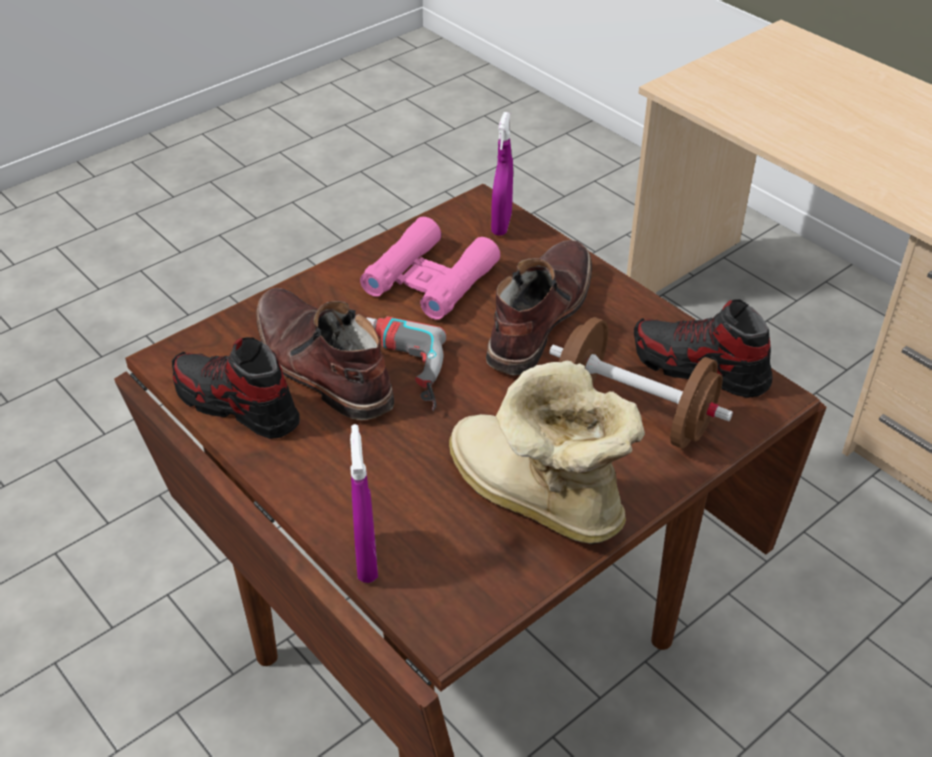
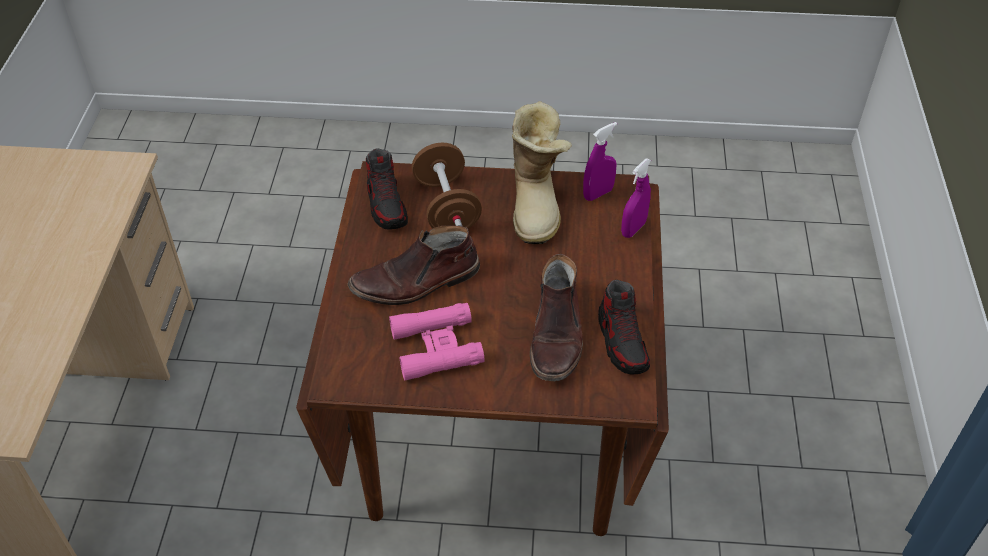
camera: 135 degrees left, 5 degrees up
power drill [366,316,446,411] -> none
purple spray bottle [491,112,513,235] -> purple spray bottle moved to [583,122,617,201]

